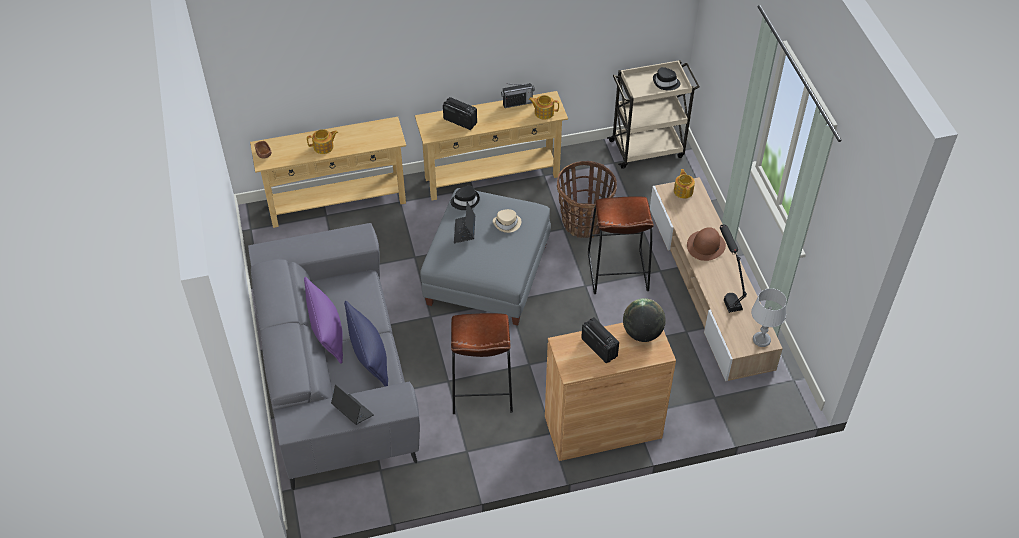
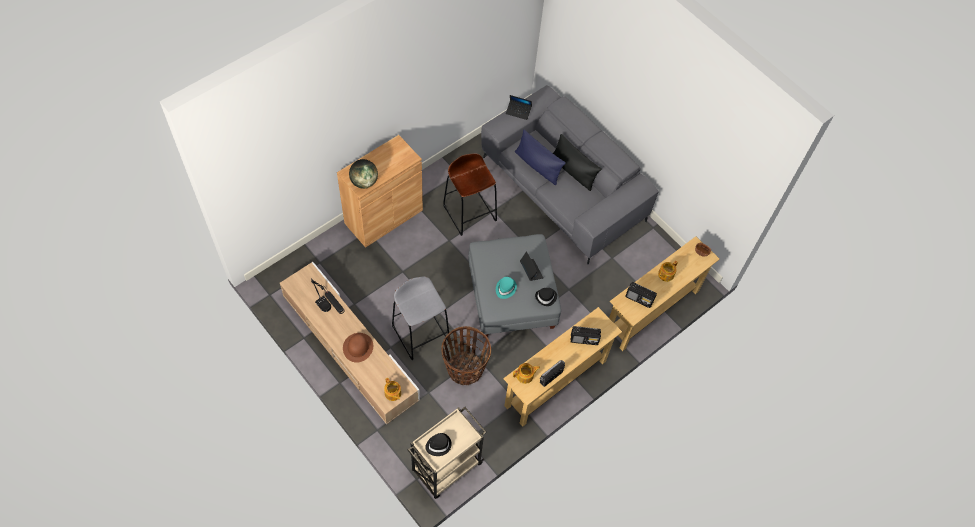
camera: 150 degrees right, 10 degrees up
purple pillow [304,277,343,364] -> black pillow [553,134,602,191]
beige hat [493,209,522,233] -> turquoise hat [496,277,517,299]
radio [581,317,619,364] -> radio moved to [625,282,657,308]
brown stool [588,196,654,294] -> grey stool [392,276,449,360]
grey table lamp [751,288,787,347] -> none

